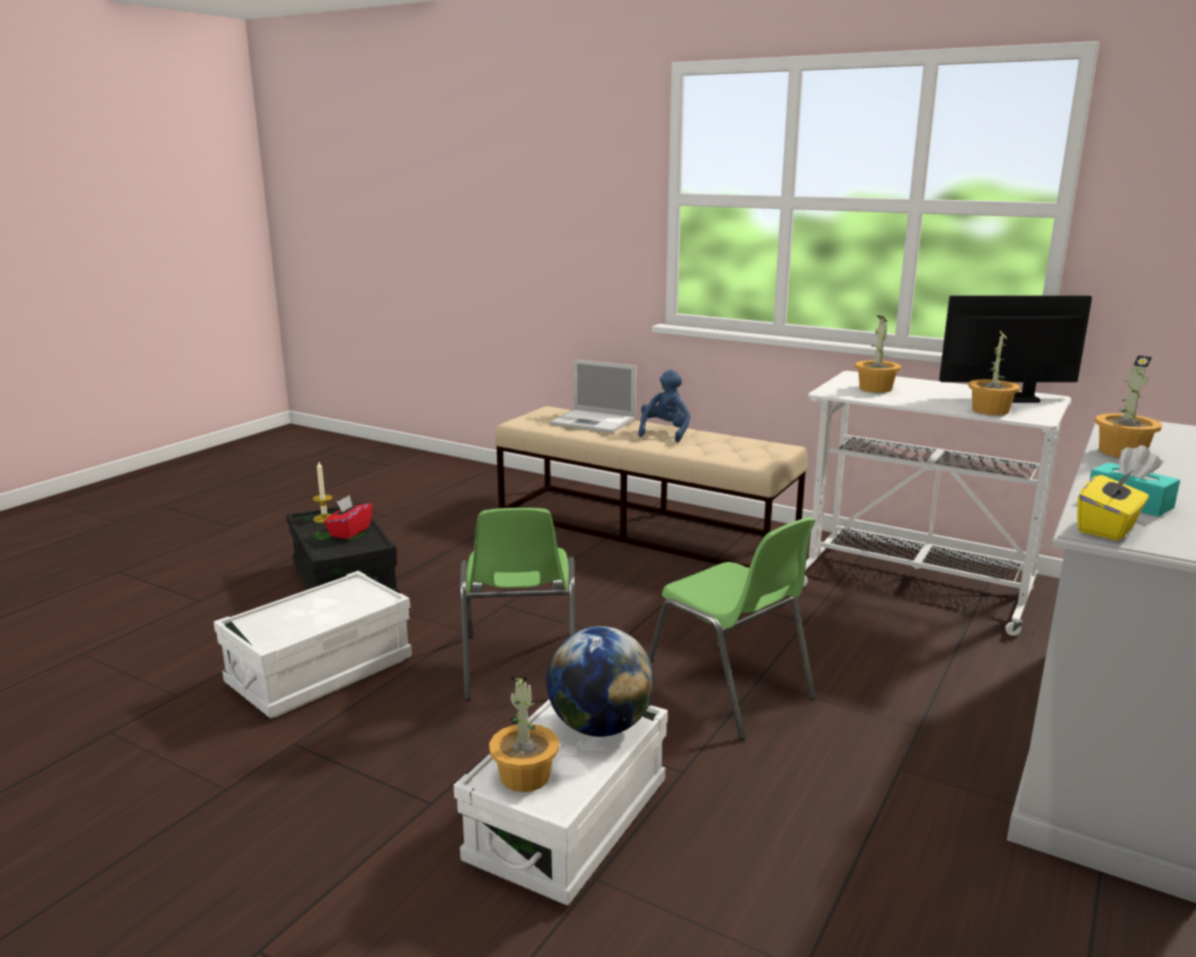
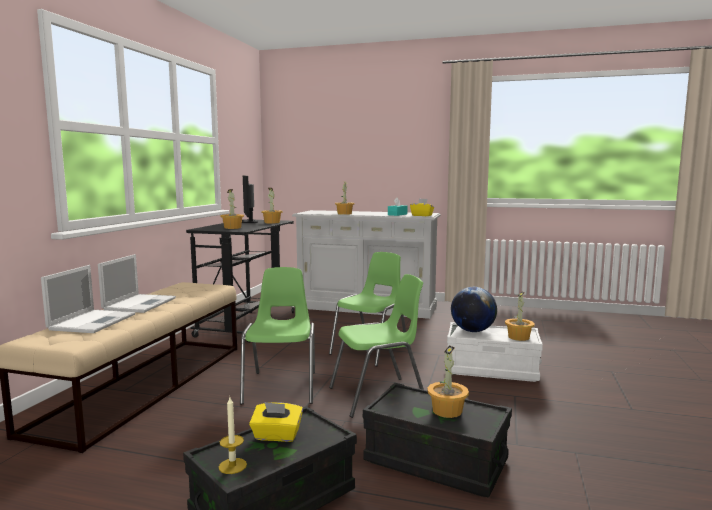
camera: 105 degrees left, 10 degrees down
white storage box [214,571,412,718] -> black storage box [363,383,512,498]
red tissue box [324,495,372,539] -> yellow tissue box [249,402,303,442]
blue plush toy [638,370,690,442] -> laptop [98,254,176,313]
white desk [803,371,1072,636] -> black desk [186,219,294,343]
none -> green chair [240,267,315,404]
none -> potted plant [427,345,469,418]

